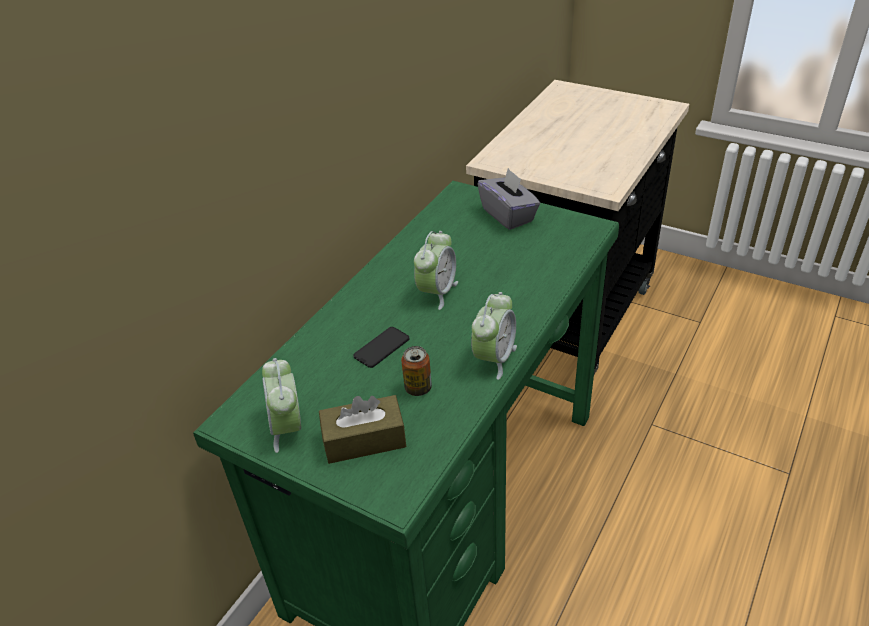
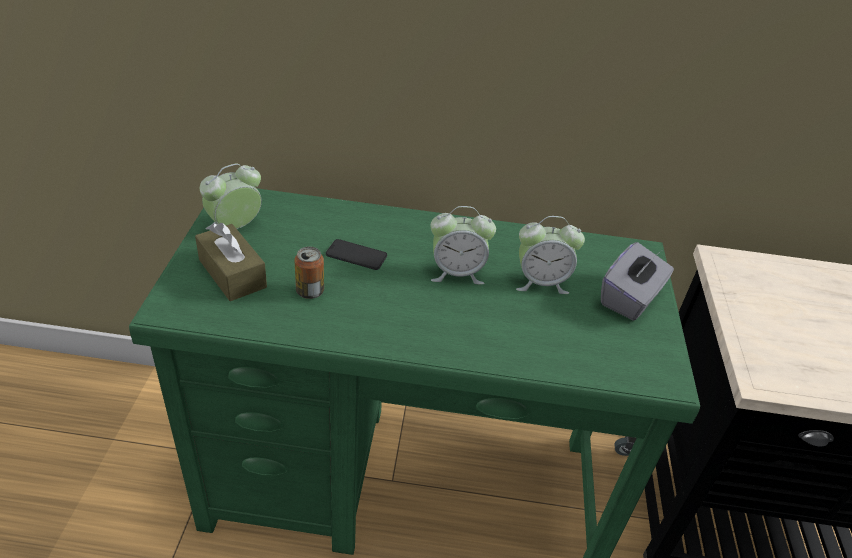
camera: 60 degrees right, 0 degrees up
alarm clock [471,292,517,380] -> alarm clock moved to [516,216,585,294]

